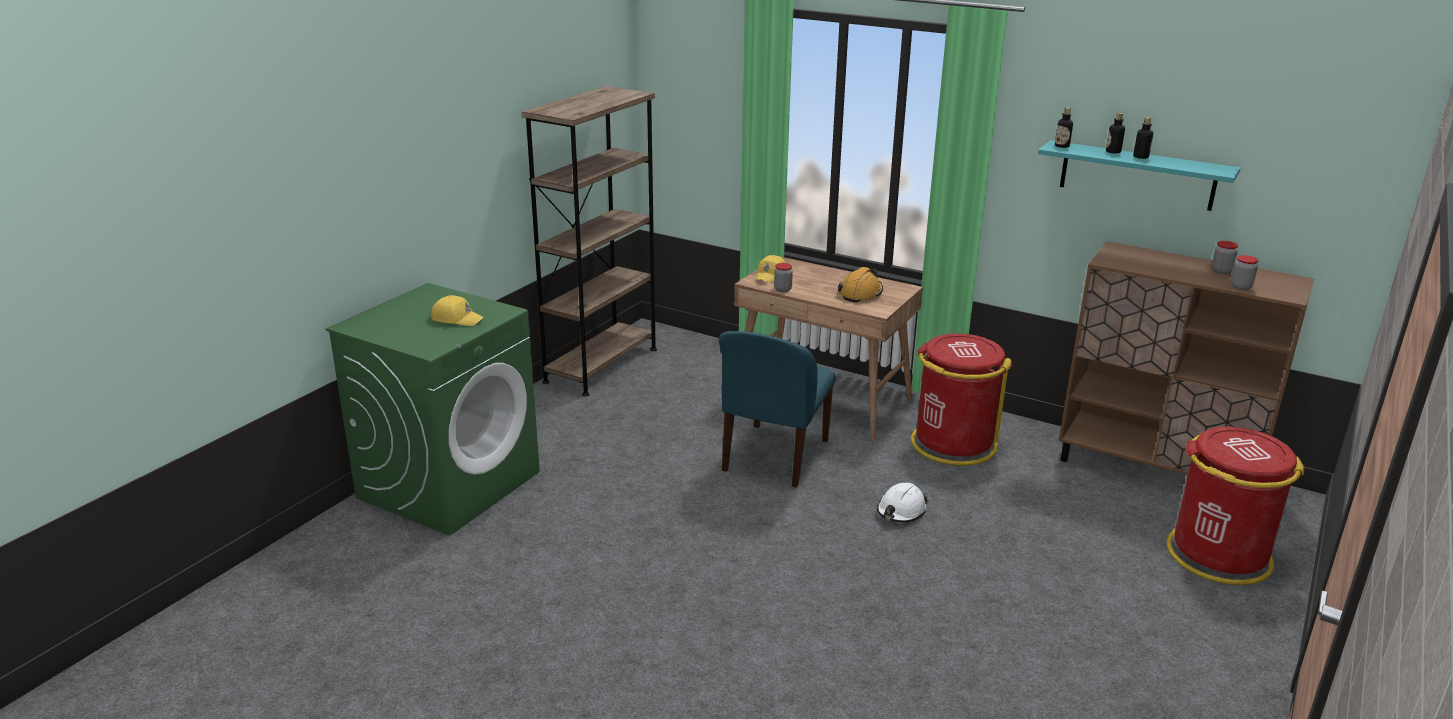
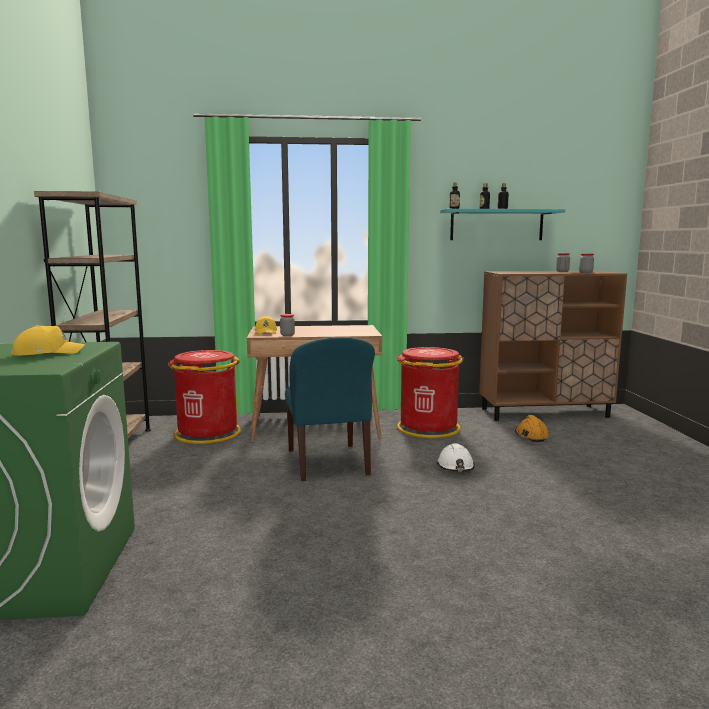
camera: 35 degrees left, 15 degrees down
orange hard hat [838,267,883,303] -> orange hard hat moved to [515,415,549,442]
red trash can [1166,427,1305,585] -> red trash can moved to [168,350,241,444]

